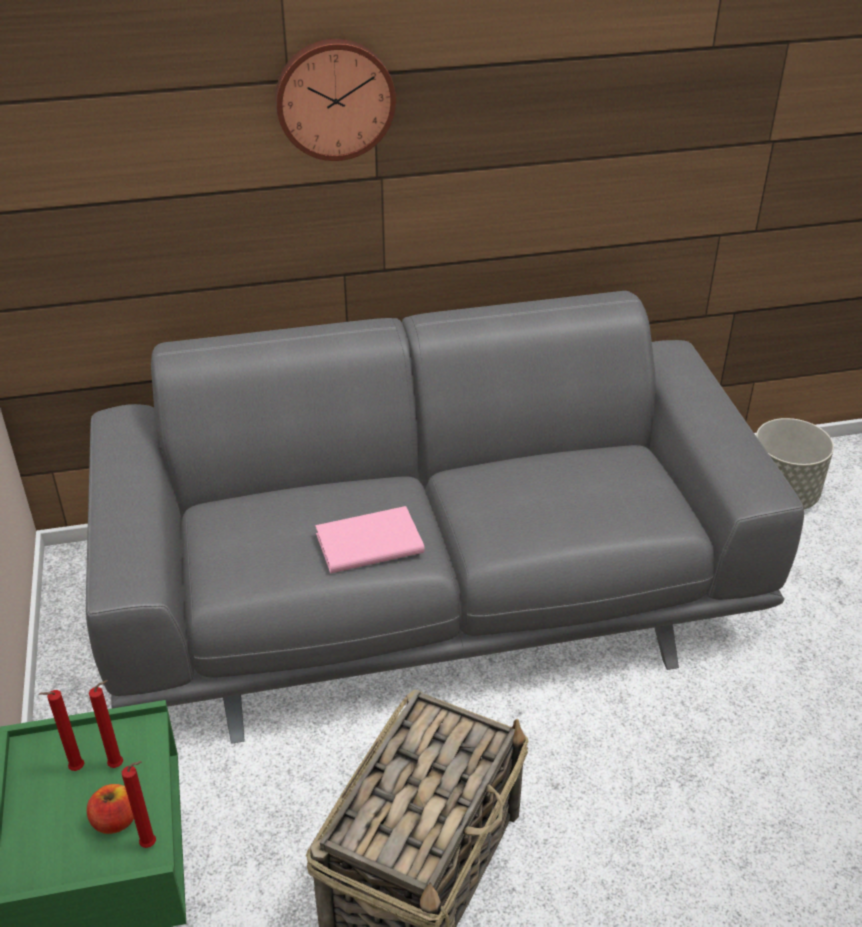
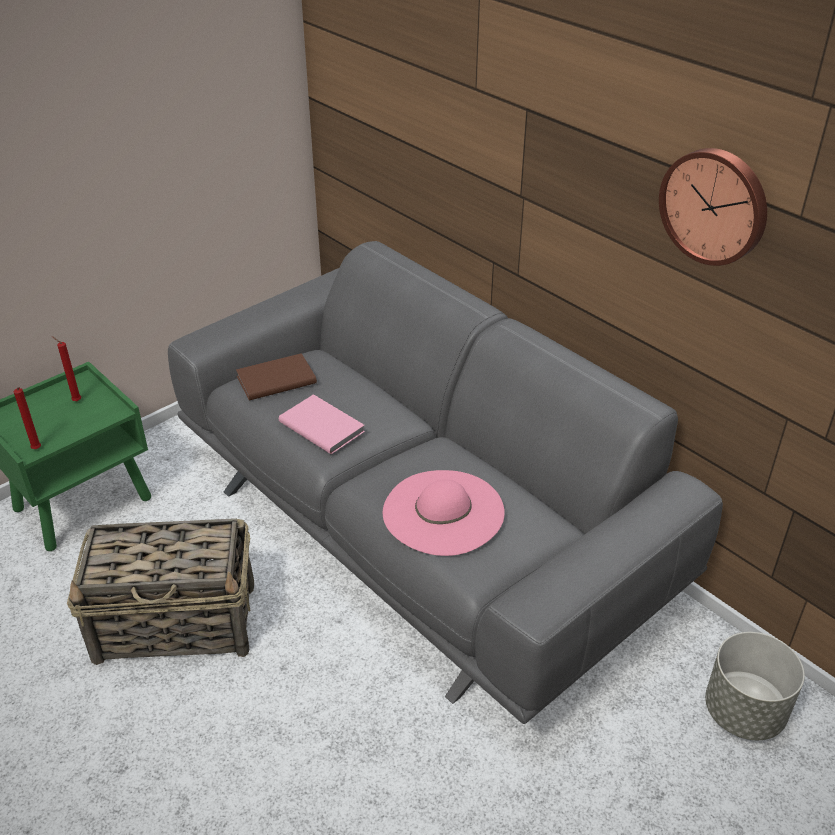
camera: 60 degrees right, 0 degrees up
apple [87,784,134,834] -> none
red candle [89,680,123,768] -> none
wall clock [275,39,396,161] -> wall clock moved to [659,148,767,266]
none -> brown book [236,353,317,401]
none -> pink hat [383,470,505,556]

